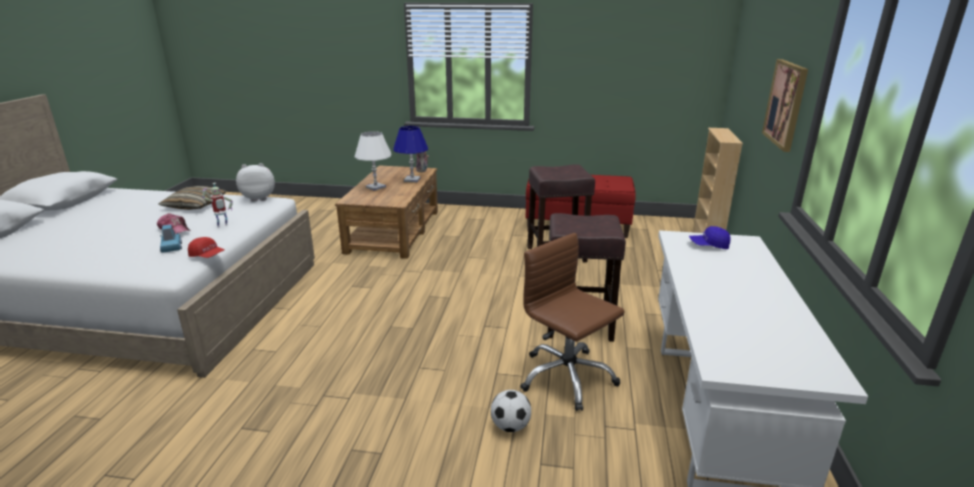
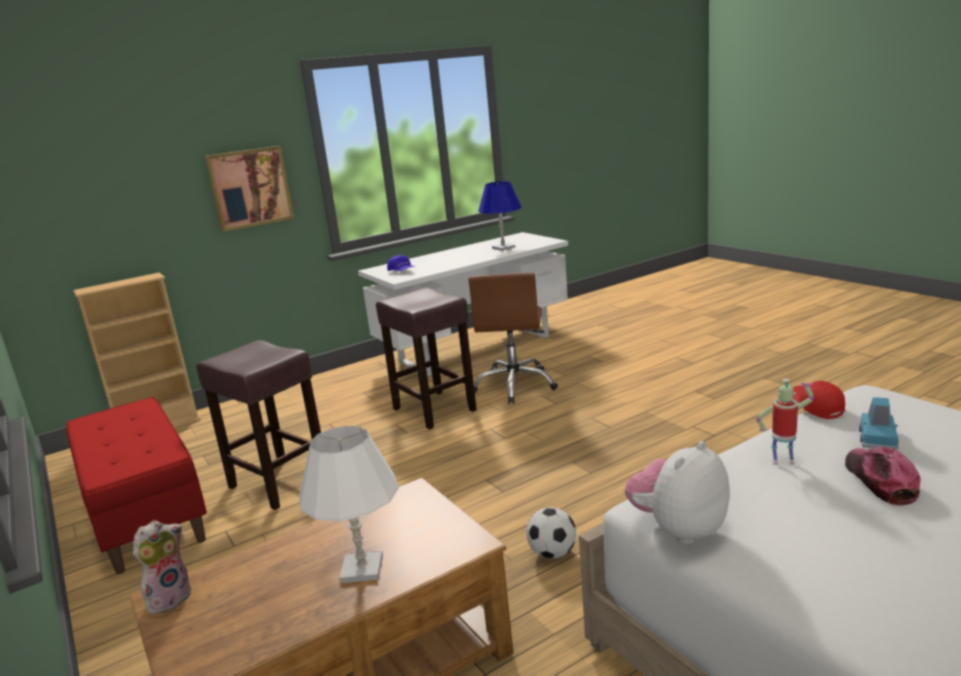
camera: 130 degrees left, 5 degrees down
pillow [158,186,226,210] -> none
plush toy [236,163,275,202] -> plush toy turned 105 degrees clockwise [625,441,730,544]
blue table lamp [393,126,428,182] -> blue table lamp moved to [478,181,521,251]
football [491,390,531,432] -> football moved to [526,508,576,559]

